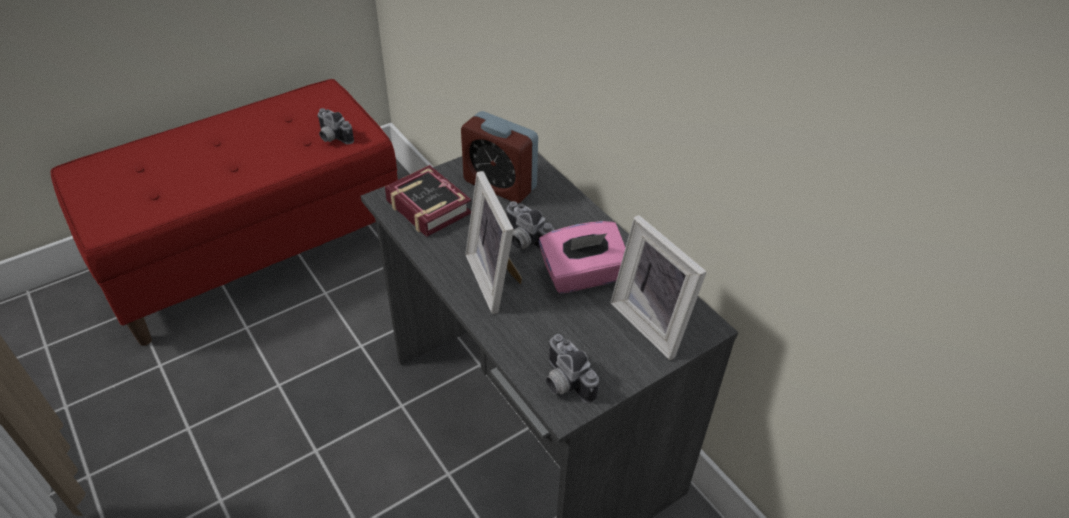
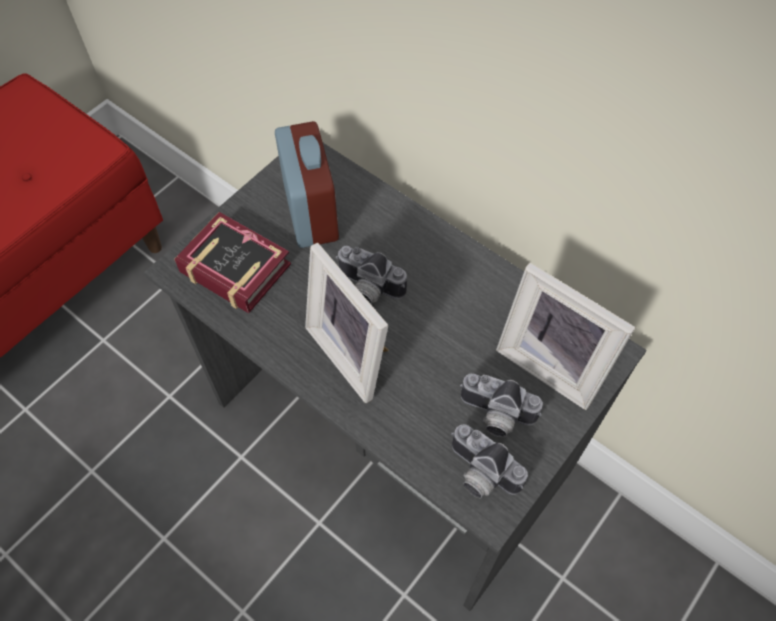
camera: 15 degrees left, 15 degrees up
camera [317,108,354,144] -> camera moved to [460,374,543,437]
alarm clock [461,111,538,203] -> alarm clock turned 120 degrees counterclockwise [275,121,339,248]
pink tissue box [539,221,626,294] -> none

